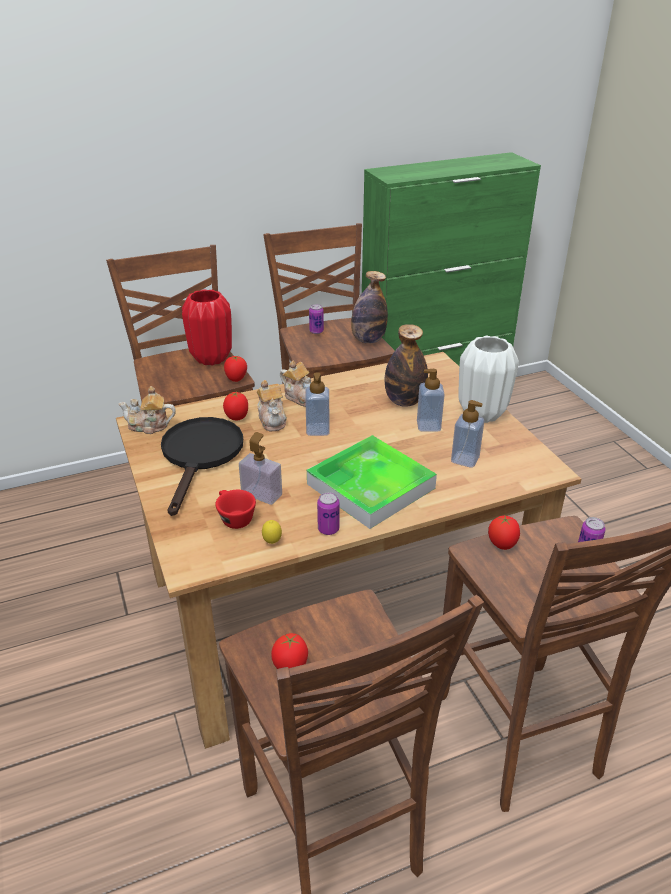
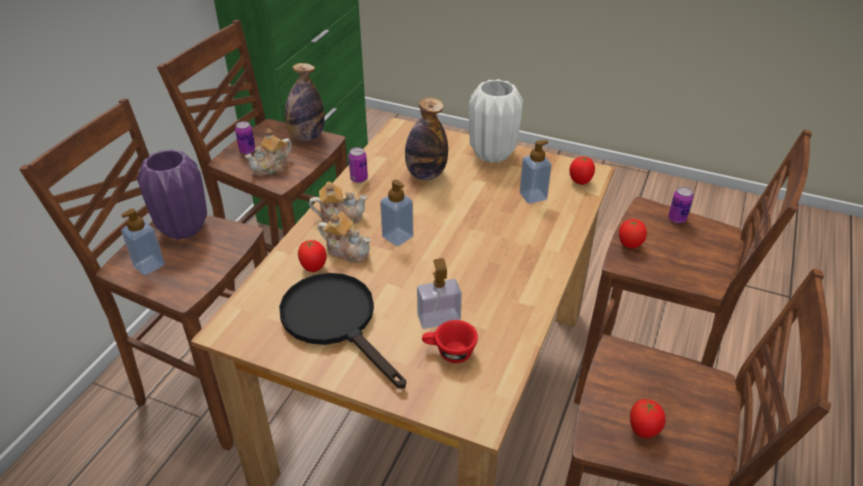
camera: 45 degrees left, 5 degrees up
teapot [118,386,176,434] -> teapot moved to [245,129,292,176]
red vase [182,289,232,365] -> purple vase [137,149,207,240]
tomato [224,356,247,382] -> tomato moved to [569,156,595,185]
lemon [262,520,282,544] -> none
tray [307,435,437,529] -> none
can [317,492,340,535] -> can moved to [348,147,368,183]
soap dispenser [417,369,445,431] -> soap dispenser moved to [121,209,165,275]

